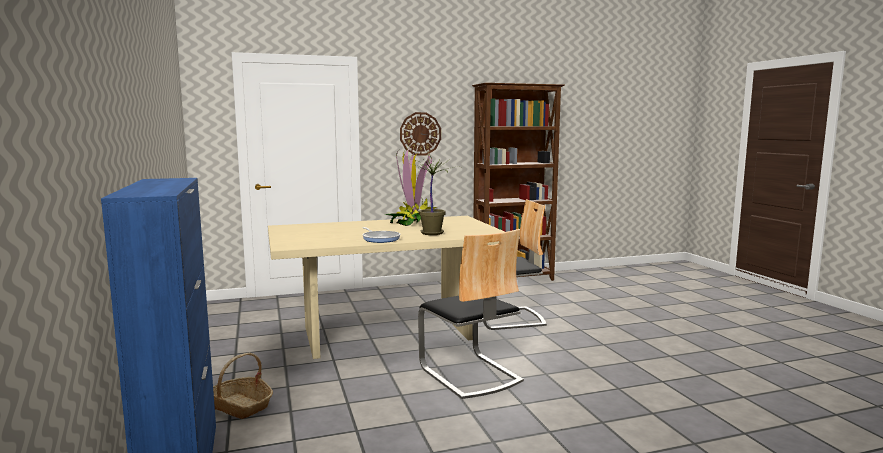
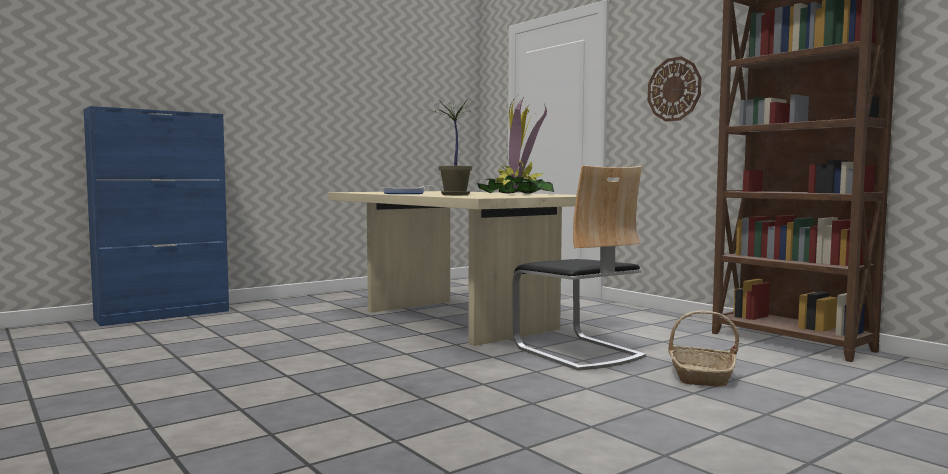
camera: 70 degrees right, 5 degrees down
basket [213,353,273,419] -> basket moved to [668,310,739,387]
chair [418,229,524,399] -> none

